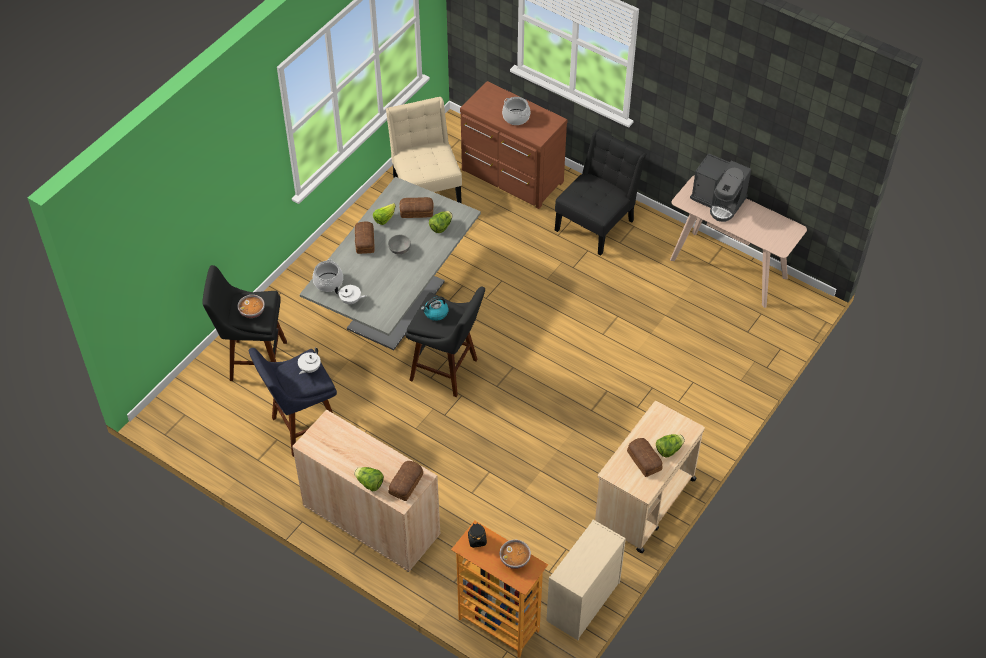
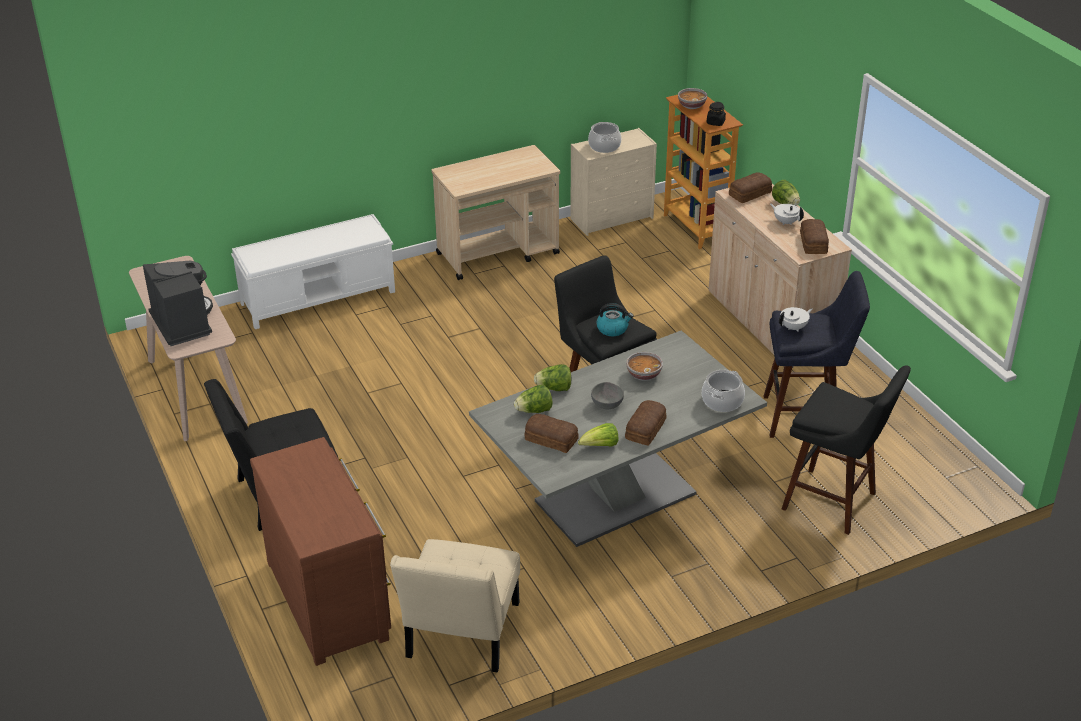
camera: 150 degrees left, 15 degrees down
bowl [238,295,265,318] -> bowl moved to [626,352,663,381]
white teapot [335,285,366,305] -> white teapot moved to [770,203,804,225]
cooking pot [502,97,530,125] -> cooking pot moved to [588,122,621,153]
bread [627,438,663,477] -> bread moved to [800,219,829,254]
lettuce [656,434,685,458] -> lettuce moved to [534,364,571,391]
none -> white bench [231,214,395,329]

